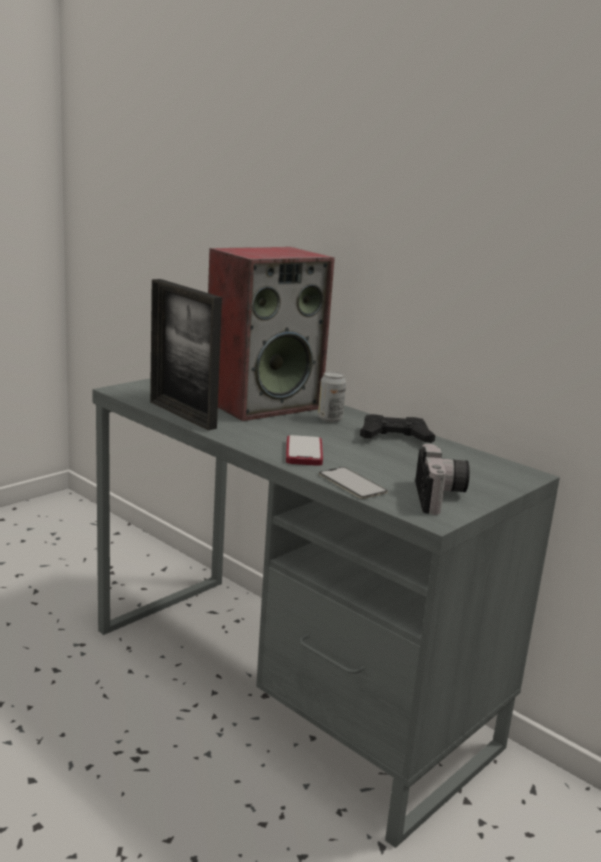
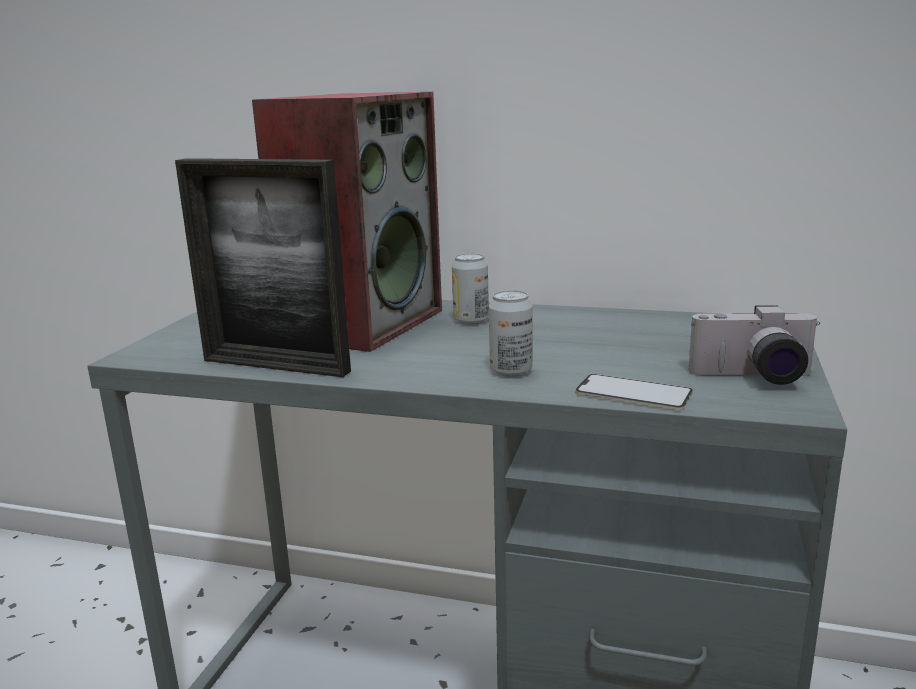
camera: 25 degrees left, 0 degrees up
phone [286,435,323,466] -> can [489,290,533,377]
black game controller [360,414,435,443] -> none
camera [415,444,470,515] -> camera turned 120 degrees clockwise [688,305,820,385]

